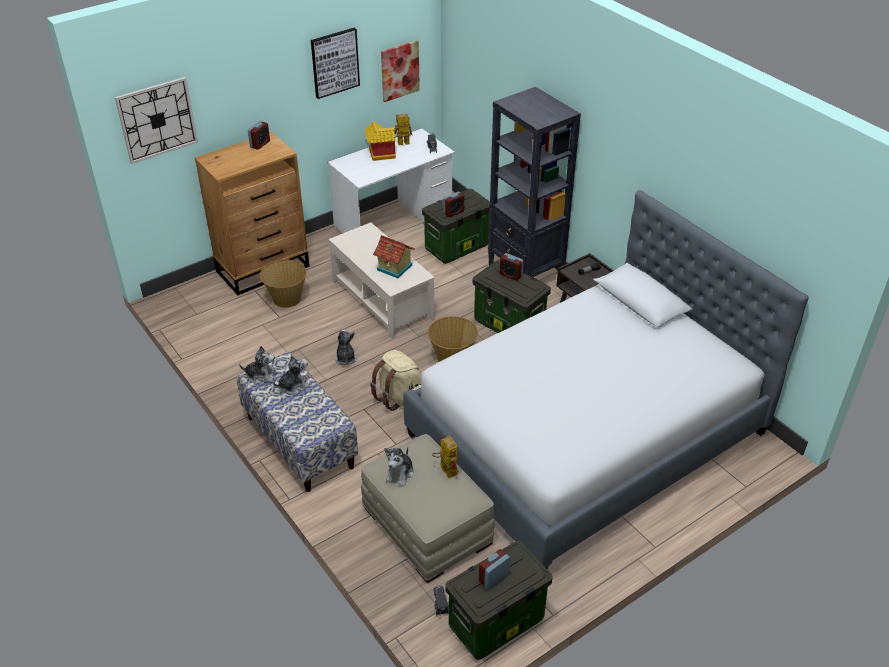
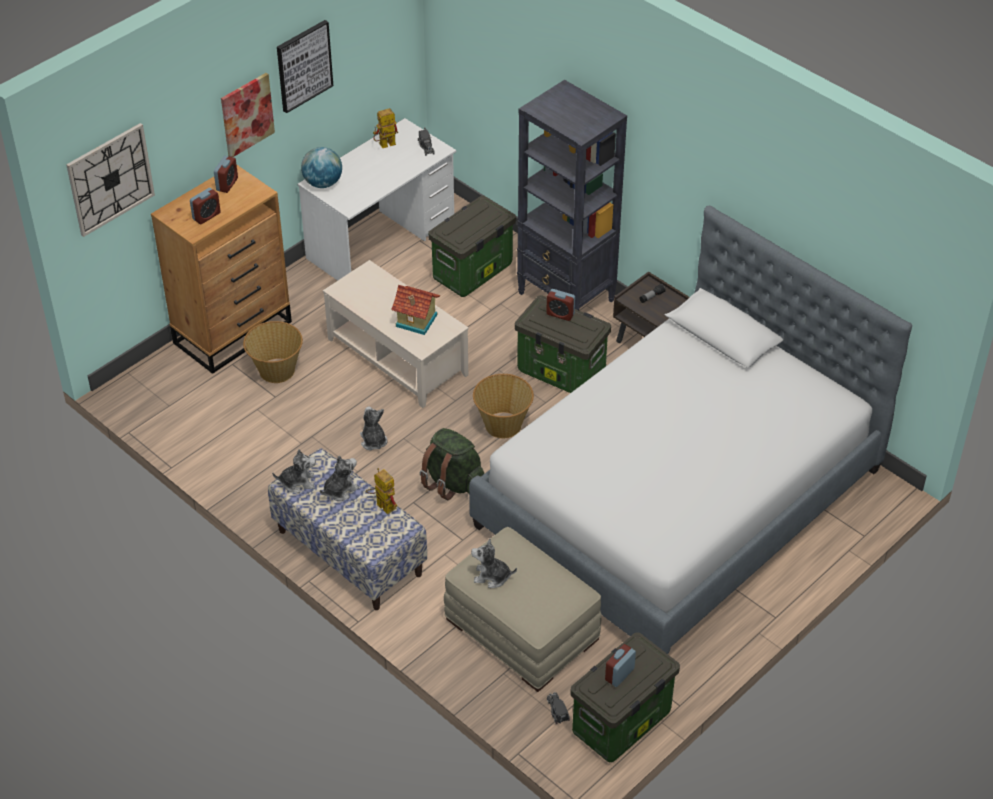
camera: 10 degrees left, 5 degrees up
toy house [364,121,396,161] -> none
beige backpack [370,350,421,411] -> green backpack [420,428,484,500]
picture [381,40,420,102] -> picture moved to [221,73,275,157]
plush toy [384,447,414,487] -> plush toy turned 90 degrees clockwise [471,538,517,588]
toy robot [432,434,459,478] -> toy robot moved to [366,468,397,514]
alarm clock [443,192,464,217] -> alarm clock moved to [190,188,221,224]
none -> globe [301,147,342,188]

